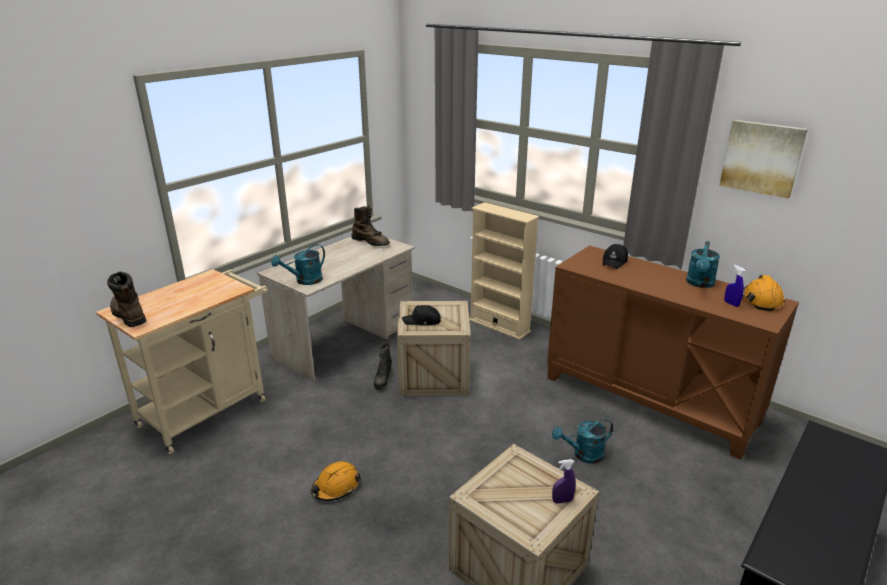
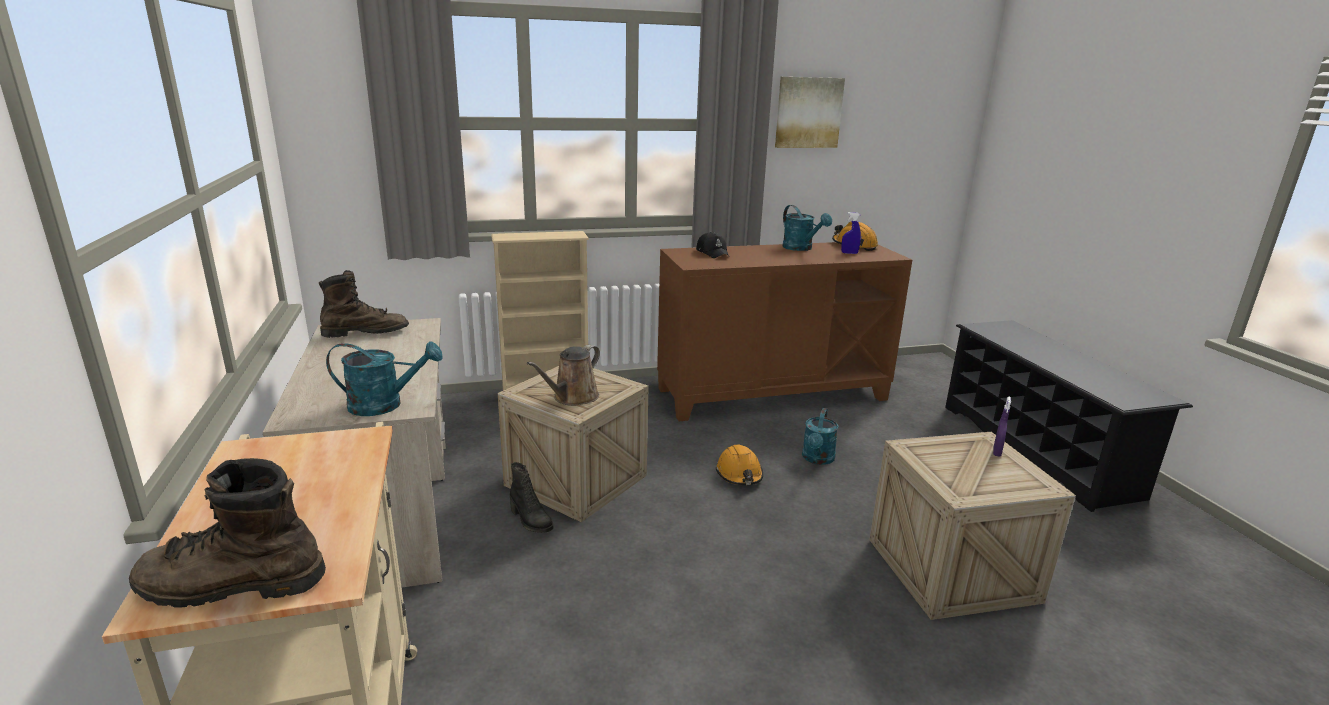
camera: 55 degrees left, 5 degrees down
turquoise watering can [271,244,325,285] -> turquoise watering can turned 90 degrees counterclockwise [326,341,443,416]
orange hard hat [310,461,361,501] -> orange hard hat moved to [716,445,763,485]
black cap [402,305,441,325] -> brown watering can [527,345,600,406]

